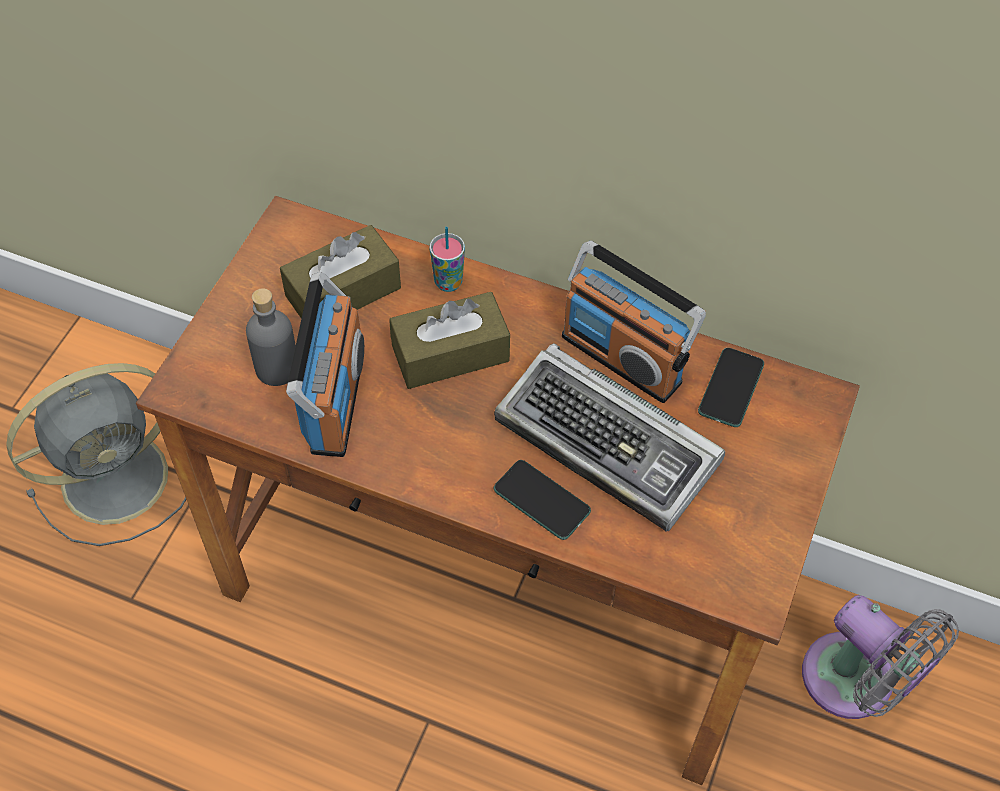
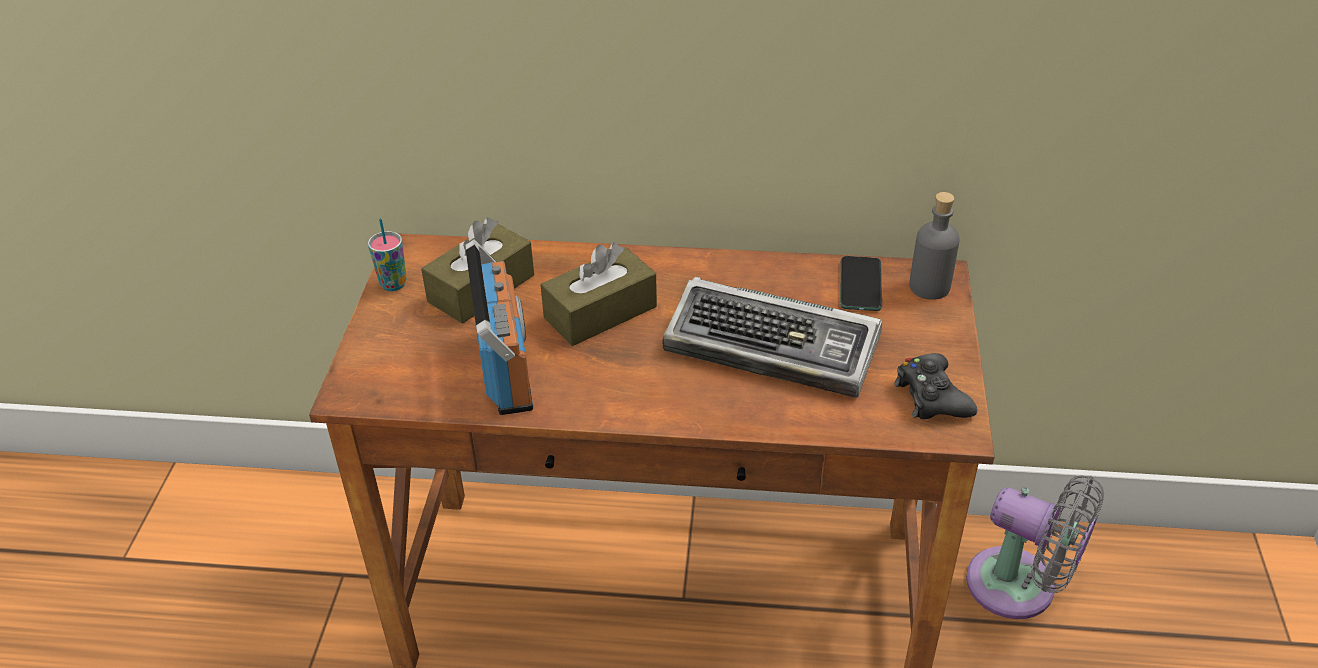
camera: 15 degrees left, 15 degrees down
grey fan [6,363,186,546] -> none
grey bottle [246,288,296,386] -> grey bottle moved to [909,192,960,300]
cup [429,227,465,292] -> cup moved to [368,218,407,291]
phone [494,460,591,540] -> none
radio [562,241,706,403] -> none
none -> black game controller [894,353,977,419]

